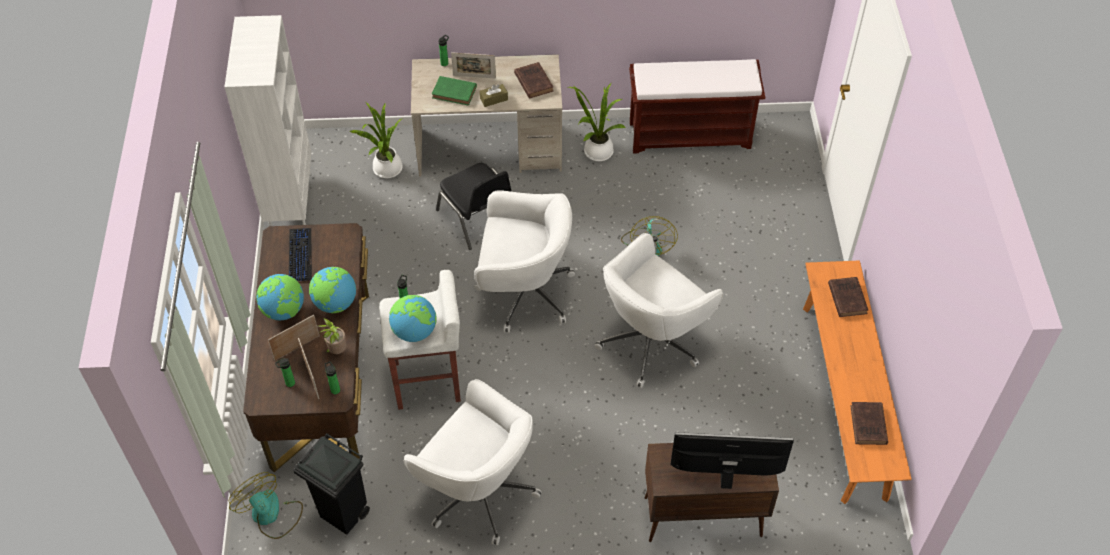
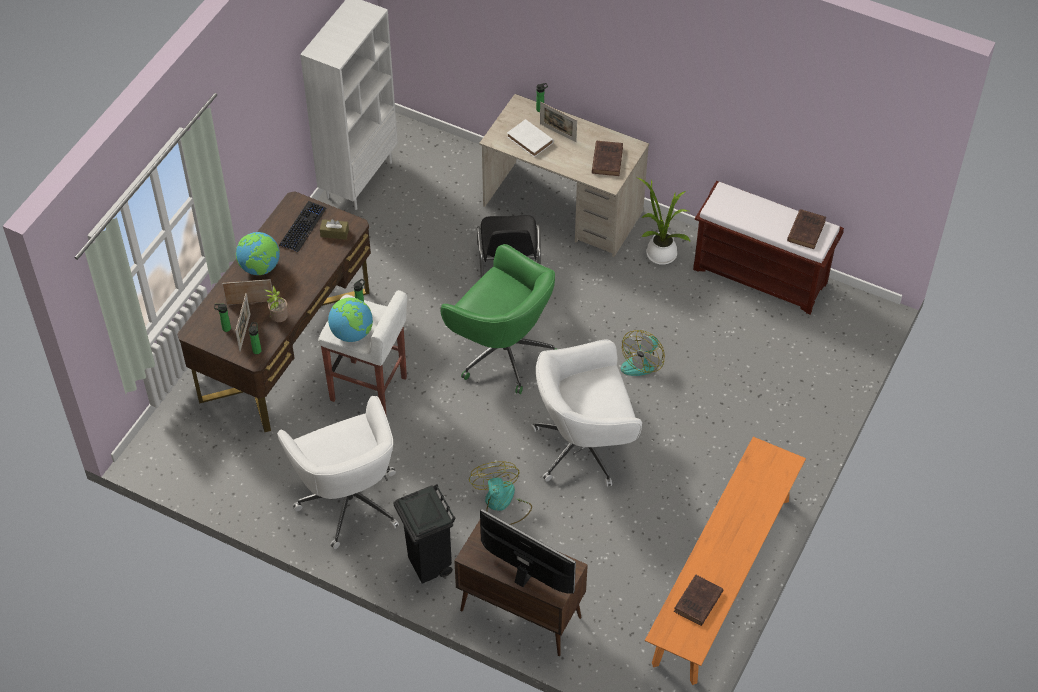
camera: 30 degrees right, 0 degrees up
fan [229,472,303,539] -> fan moved to [469,461,532,525]
black trash can [293,433,370,535] -> black trash can moved to [393,484,456,583]
globe [309,267,356,313] -> none
potted plant [349,102,403,178] -> none
green book [432,76,477,106] -> white book [507,119,554,157]
white office chair [474,190,575,333] -> green office chair [440,244,557,394]
brown tissue box [480,84,508,107] -> brown tissue box moved to [320,219,349,240]
brown book [828,277,868,317] -> brown book moved to [787,209,826,249]

